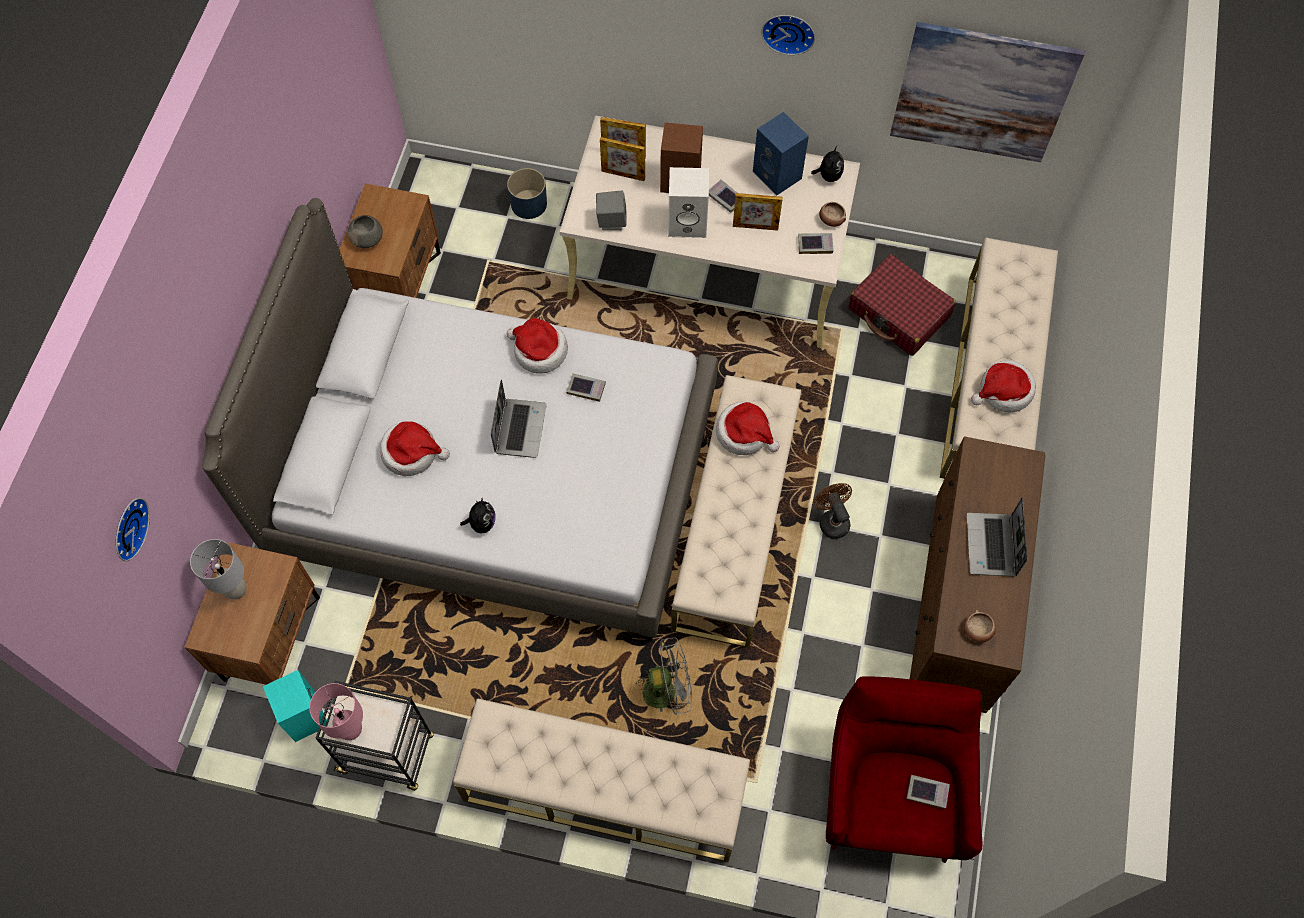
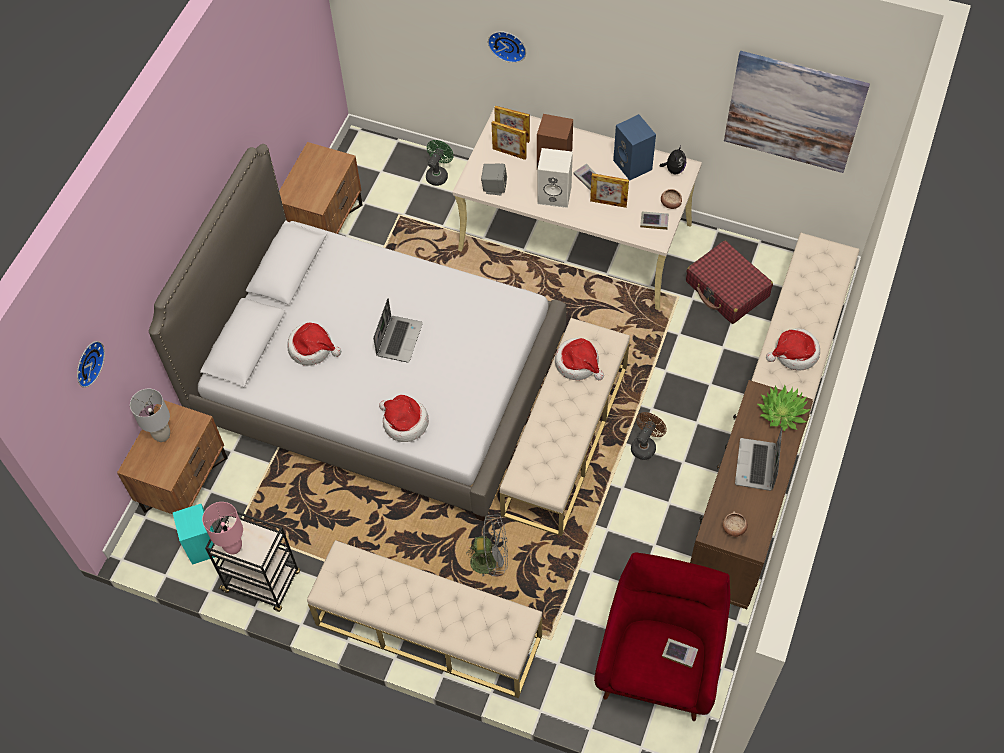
camera: 10 degrees right, 5 degrees down
grey bowl [348,215,383,248] -> none
plush toy [460,497,495,534] -> none
blue planter [507,168,547,219] -> green fan [426,140,454,186]
hat [507,318,568,374] -> hat moved to [379,395,429,442]
book [566,373,606,402] -> none
wall clock [761,15,815,55] -> wall clock moved to [488,31,526,63]
brown fan [814,483,852,539] -> brown fan turned 45 degrees clockwise [631,412,667,460]
none -> potted plant [757,385,811,431]

